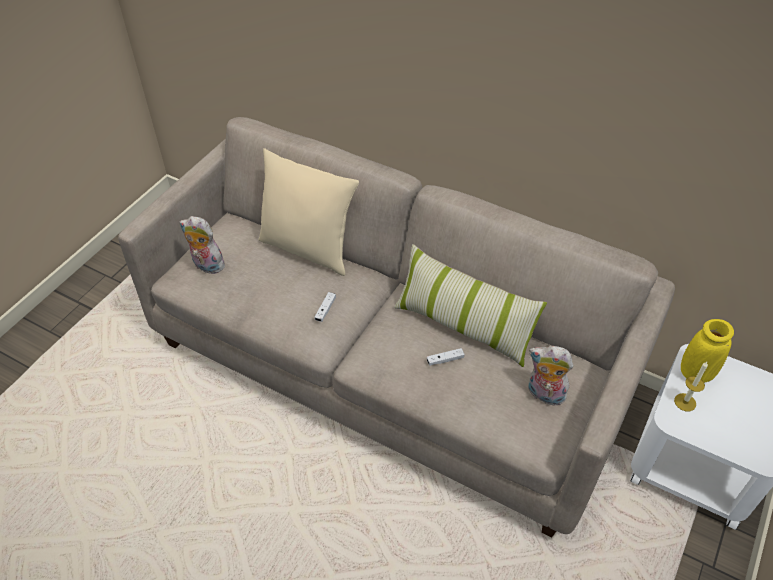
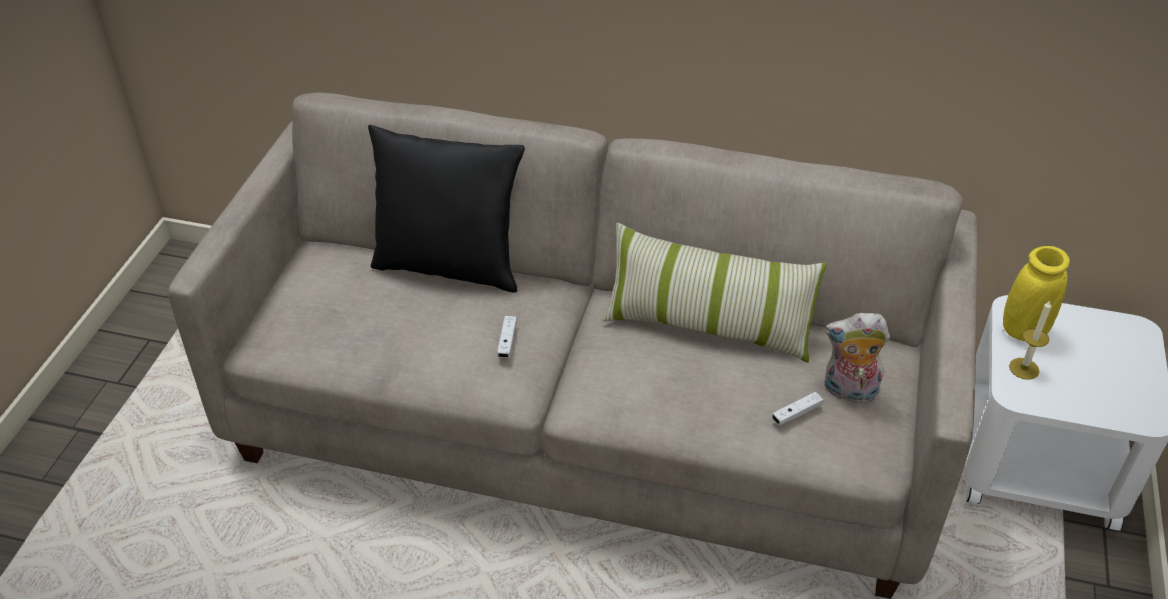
camera: 15 degrees left, 5 degrees down
plush toy [179,216,225,274] -> none
beige pillow [258,148,359,276] -> black pillow [368,125,525,293]
white game controller [427,348,465,366] -> white game controller moved to [772,392,823,425]

